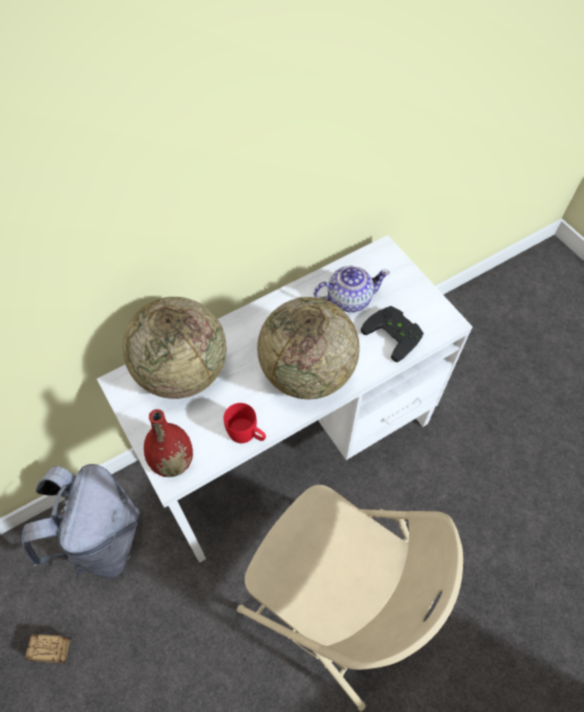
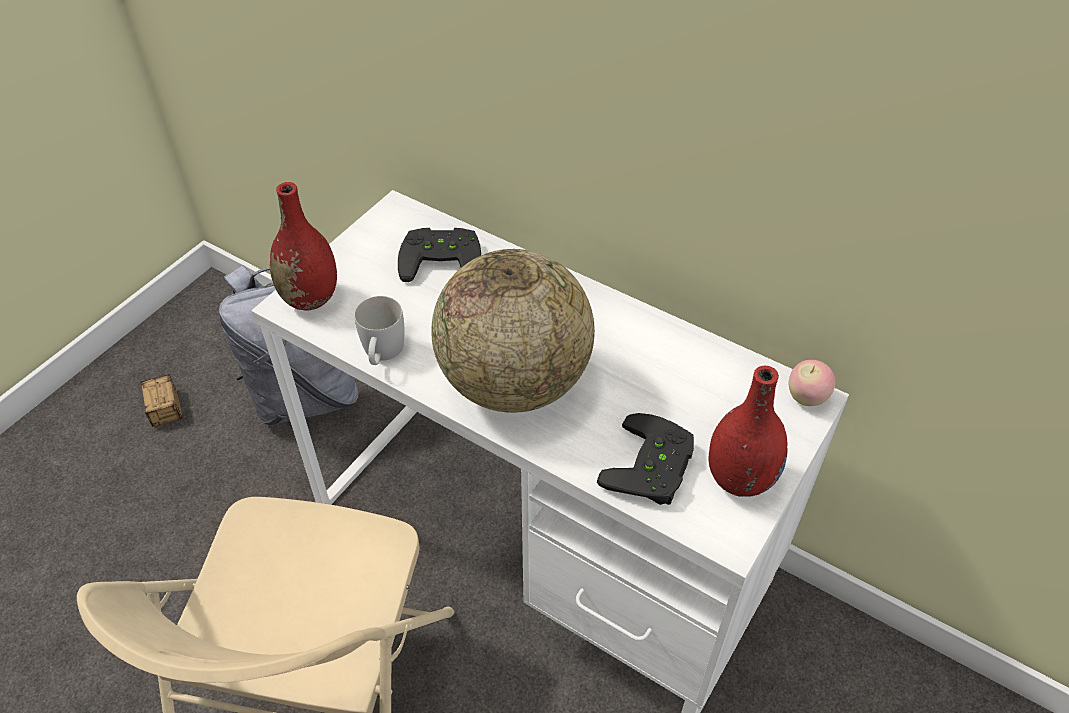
camera: 65 degrees right, 10 degrees down
globe [123,297,226,399] -> black game controller [398,228,481,282]
red mug [223,403,266,443] -> white mug [354,296,404,365]
teapot [314,266,390,312] -> none
none -> red vase [708,366,787,497]
none -> apple [788,360,835,406]

